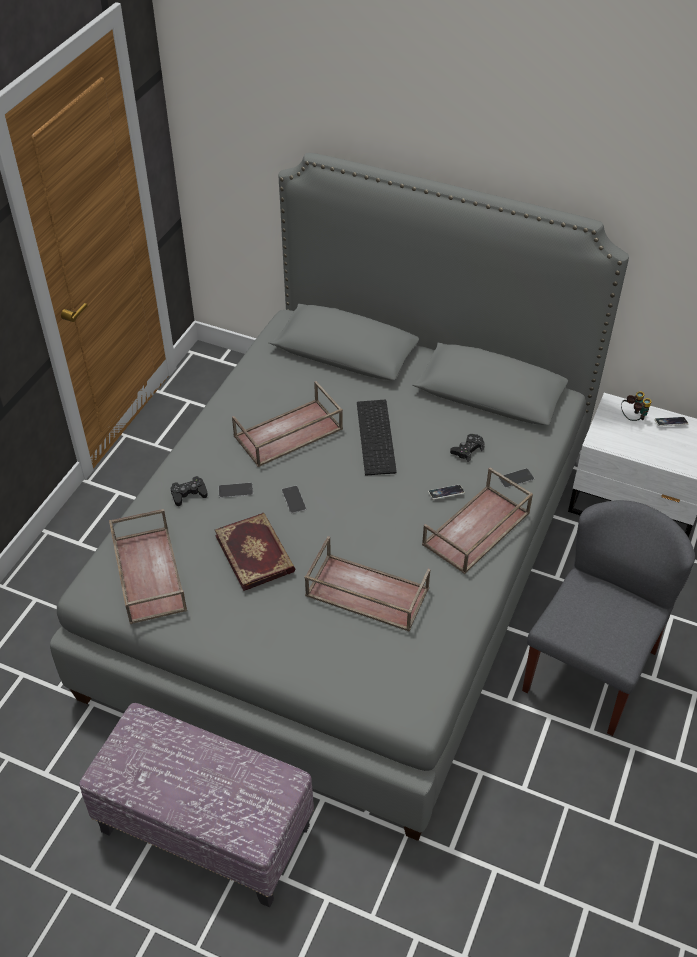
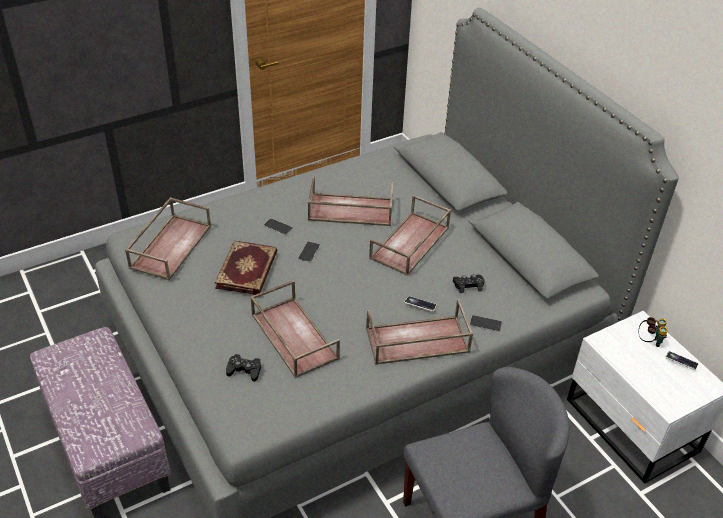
camera: 35 degrees right, 5 degrees down
black game controller [171,476,207,506] -> black game controller moved to [226,354,261,382]
keyboard [357,400,397,476] -> brown tray [369,195,451,276]

